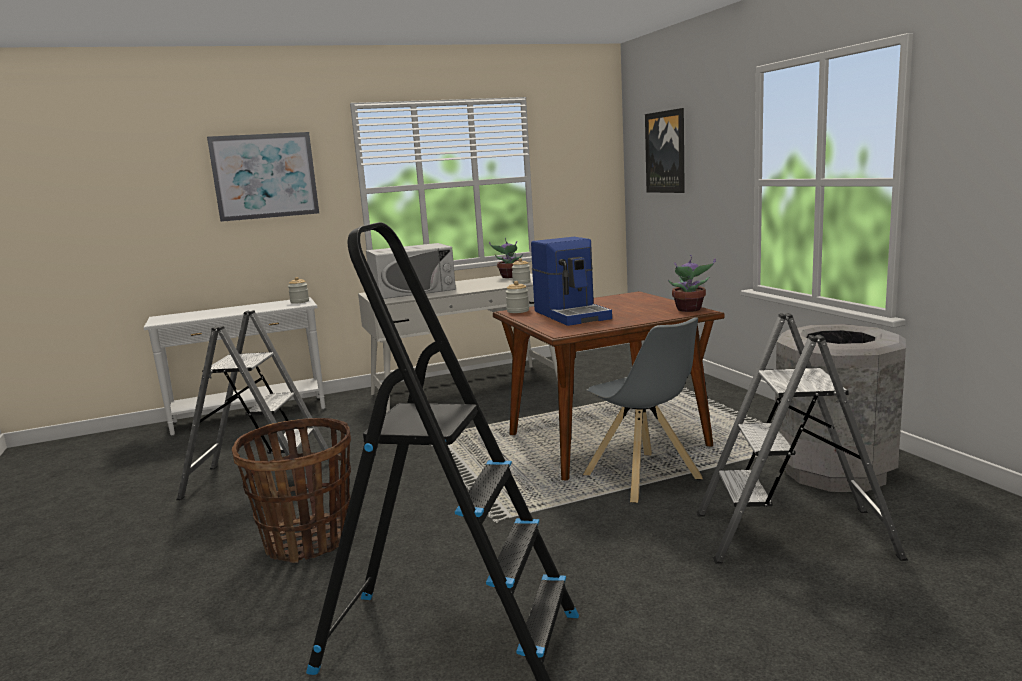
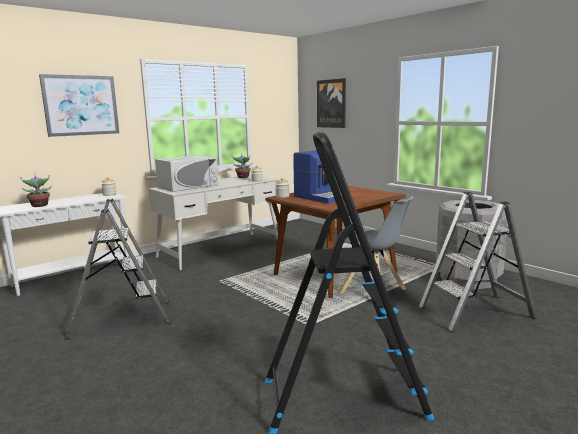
camera: 20 degrees left, 0 degrees up
basket [232,418,351,563] -> none
potted plant [668,255,716,312] -> potted plant moved to [20,175,52,207]

